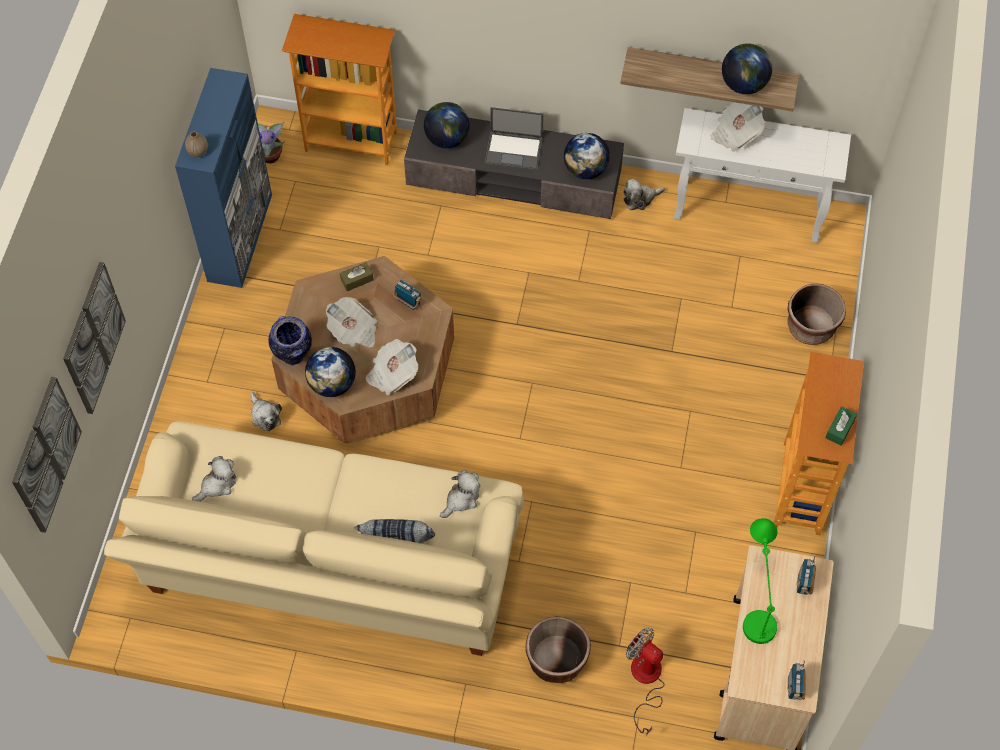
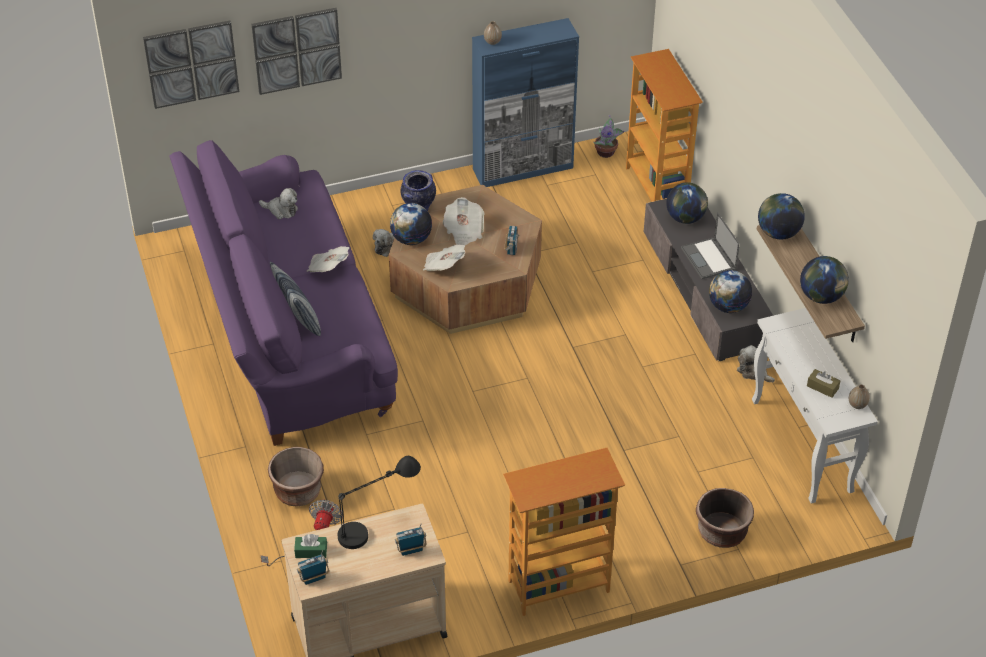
camera: 60 degrees right, 15 degrees down
beige sofa [104,421,524,656] -> purple sofa [170,140,398,446]
brown tissue box [340,262,374,291] -> brown tissue box moved to [807,369,840,398]
plush toy [440,470,481,518] -> none
newspaper [711,102,765,152] -> newspaper moved to [306,246,349,272]
green table lamp [743,518,777,644] -> black table lamp [338,456,421,549]
green tissue box [825,406,857,446] -> green tissue box moved to [294,534,327,558]
none -> globe [758,193,805,239]
none -> vase [849,384,870,409]

